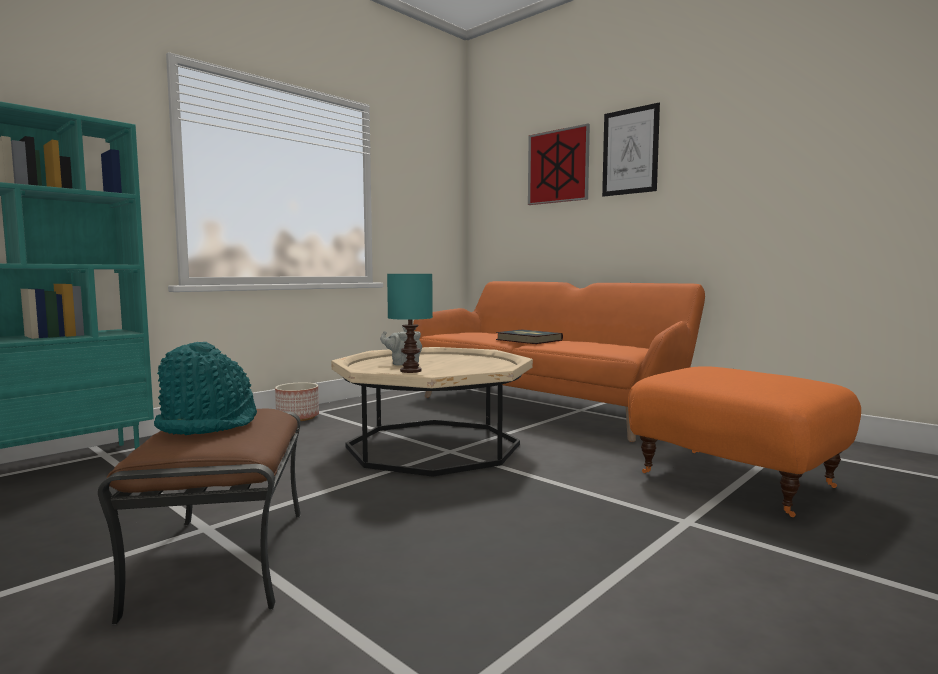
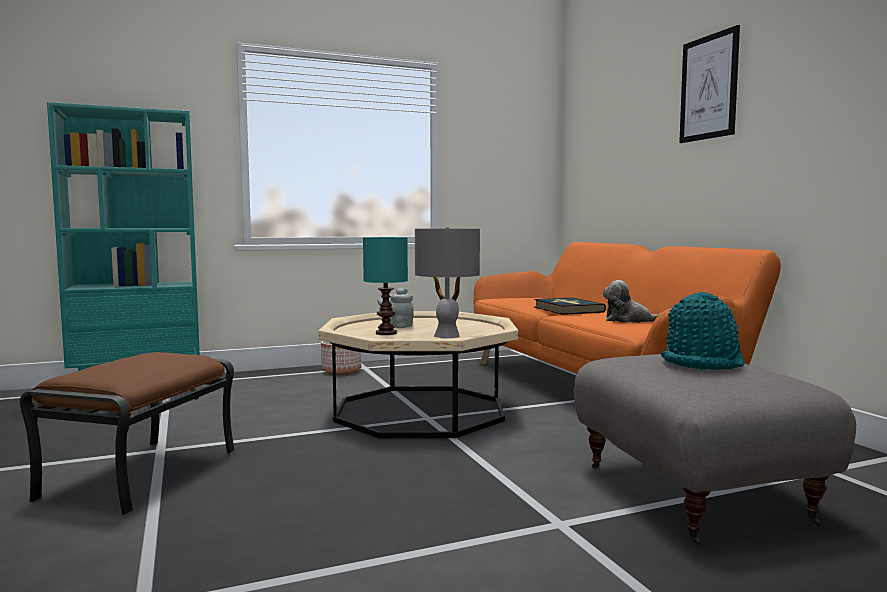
camera: 25 degrees right, 0 degrees up
turquoise hat [154,342,257,435] -> turquoise hat moved to [661,292,744,370]
picture [528,124,590,205] -> none
orange ottoman [628,366,861,517] -> grey ottoman [574,354,856,545]
none -> grey table lamp [415,227,480,338]
none -> plush toy [603,280,662,323]

